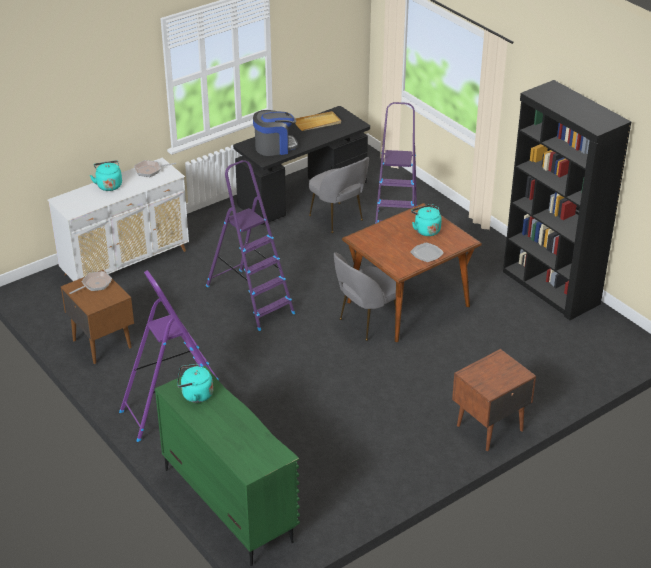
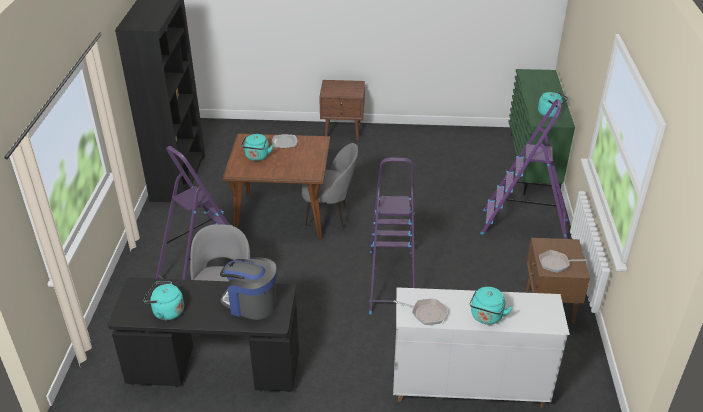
camera: 140 degrees left, 0 degrees up
beige tray [295,111,341,131] -> turquoise kettle [143,281,184,320]

